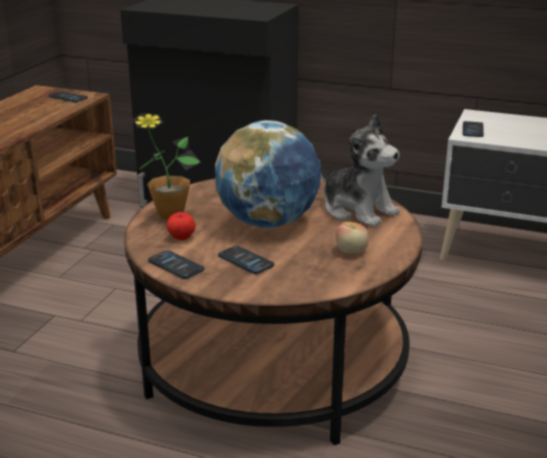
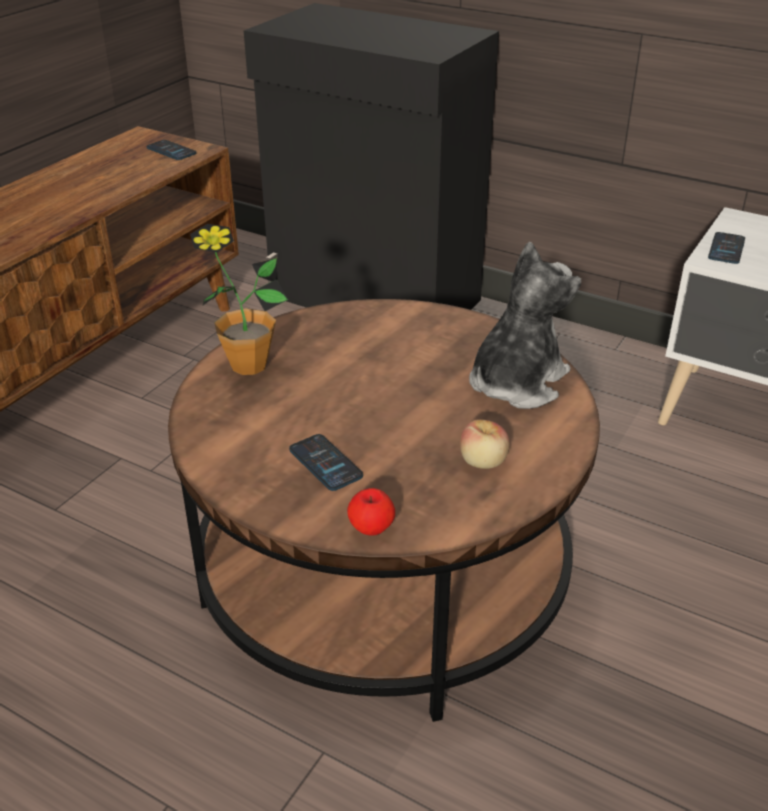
camera: 10 degrees right, 10 degrees up
phone [148,250,204,279] -> none
apple [166,212,196,240] -> apple moved to [347,488,395,536]
globe [215,120,321,228] -> none
plush toy [319,114,400,227] -> plush toy turned 105 degrees counterclockwise [469,241,581,409]

